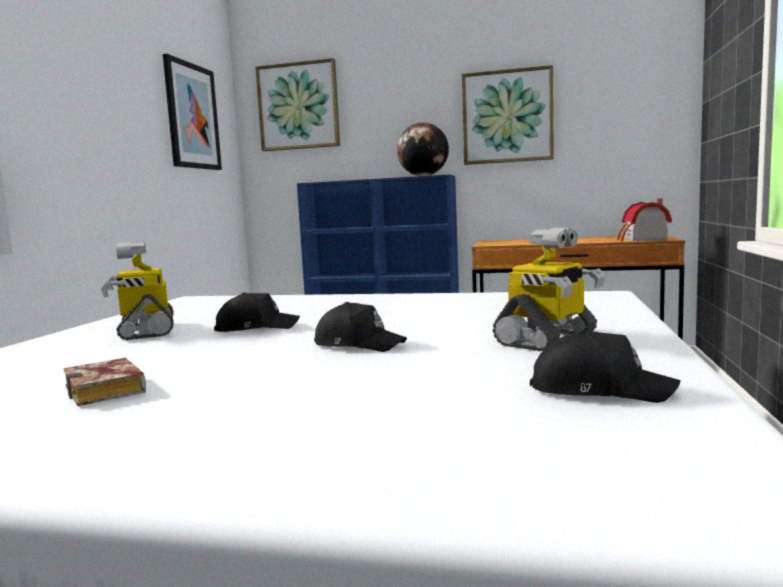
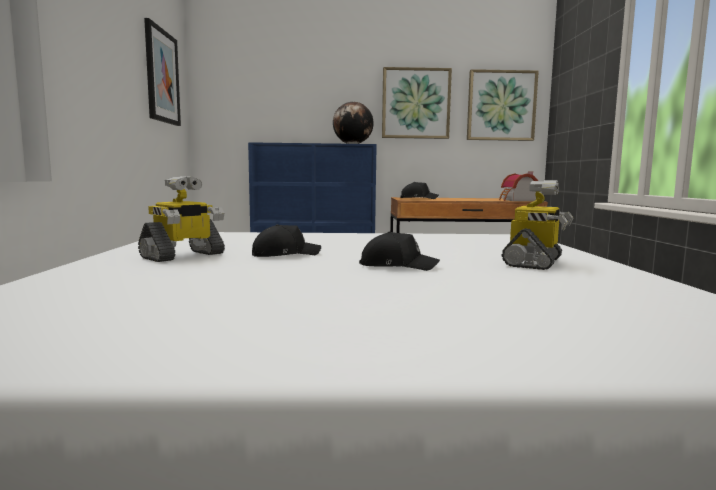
camera: 15 degrees left, 0 degrees up
book [63,358,146,406] -> none
toy robot [101,242,174,340] -> toy robot turned 105 degrees counterclockwise [138,176,225,262]
picture [255,58,340,151] -> picture moved to [467,69,539,141]
black cap [530,330,681,403] -> black cap moved to [400,182,439,199]

